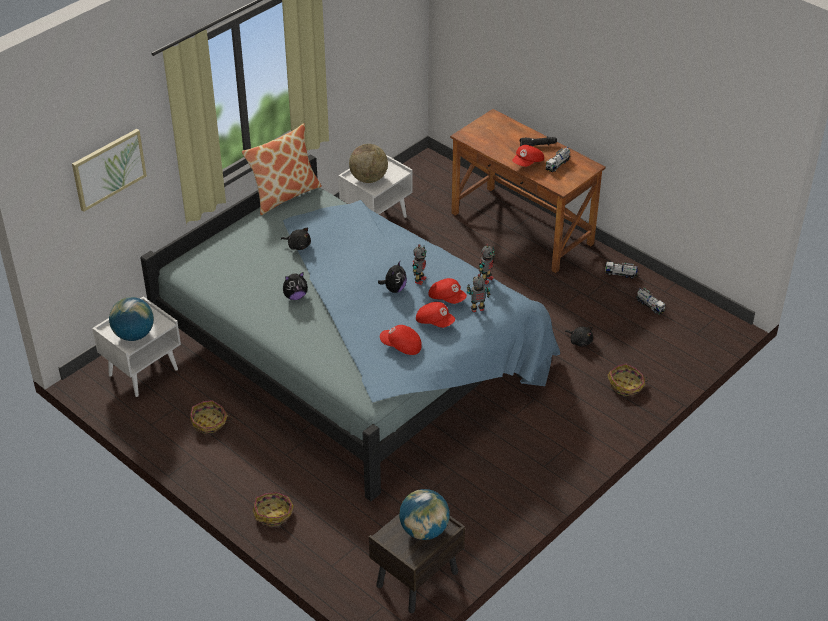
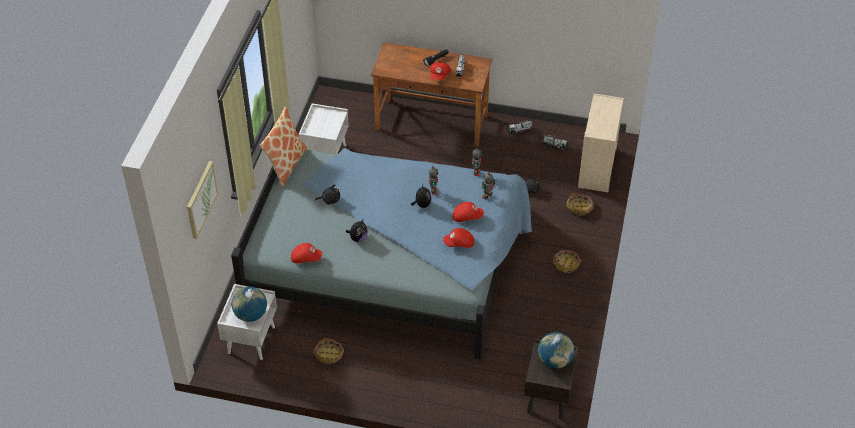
camera: 30 degrees left, 5 degrees up
basket [253,492,294,526] -> basket moved to [553,250,581,273]
globe [349,144,388,183] -> none
red cap [428,278,467,304] -> red cap moved to [291,243,322,263]
none -> beige dresser [578,93,624,192]

